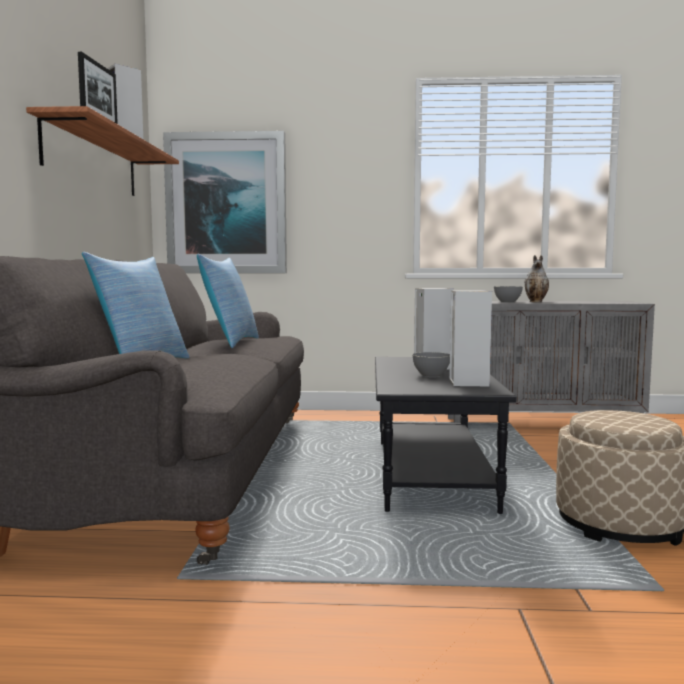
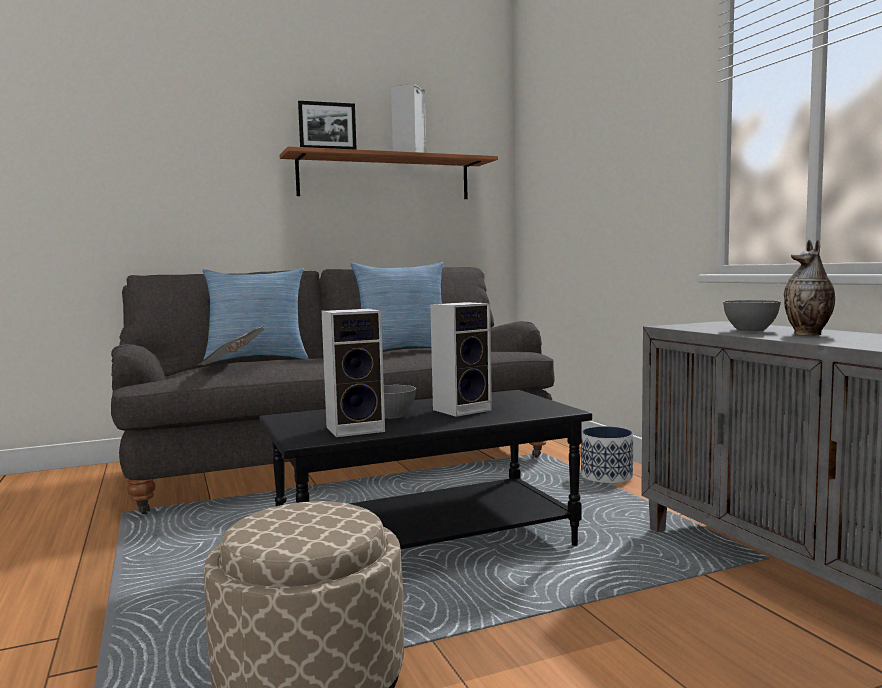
camera: 65 degrees right, 0 degrees up
picture [163,131,287,273] -> none
none -> newspaper [197,326,264,365]
none -> planter [581,426,633,484]

